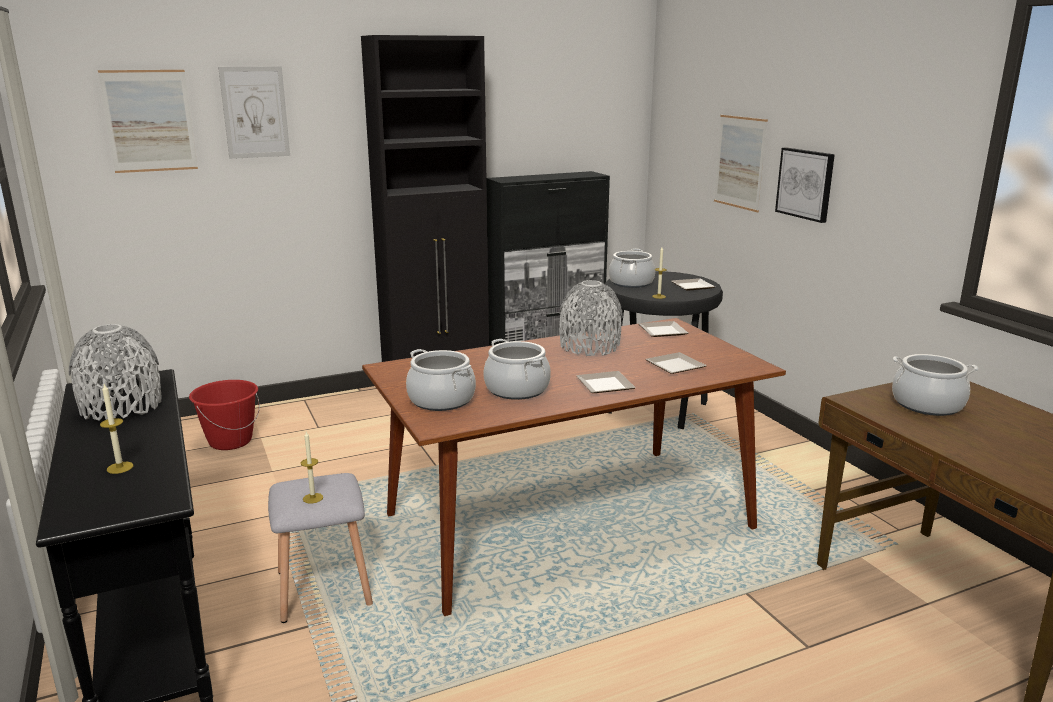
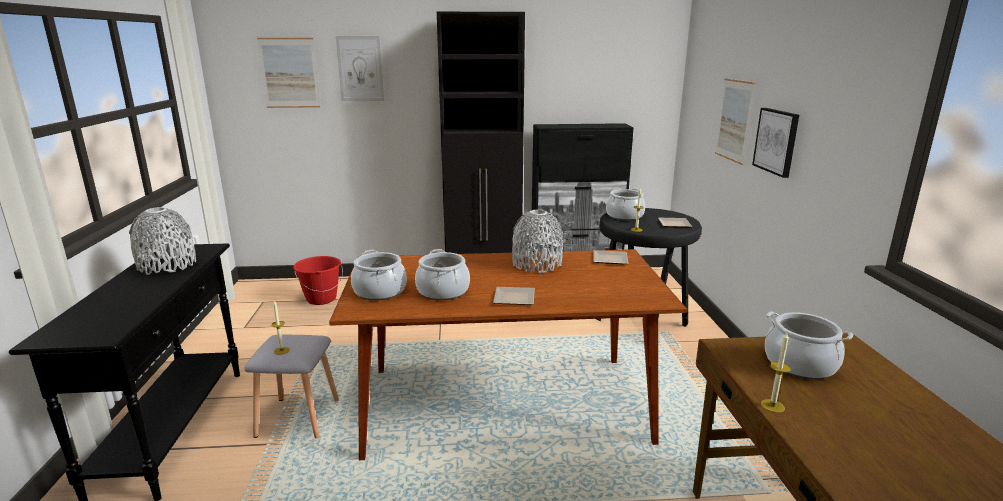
camera: 20 degrees right, 0 degrees up
candle [100,384,133,474] -> candle moved to [761,333,791,413]
plate [645,352,707,374] -> none

